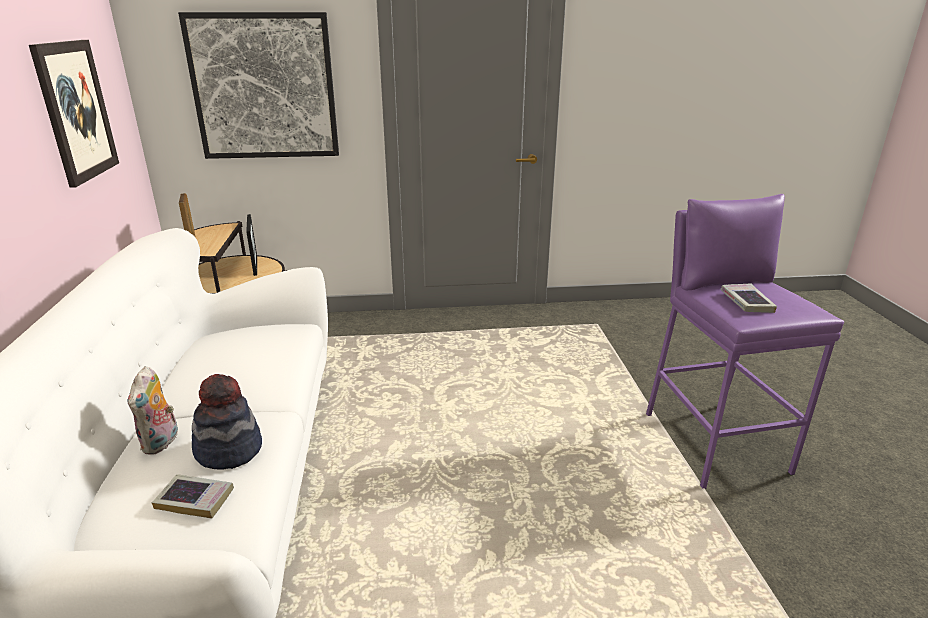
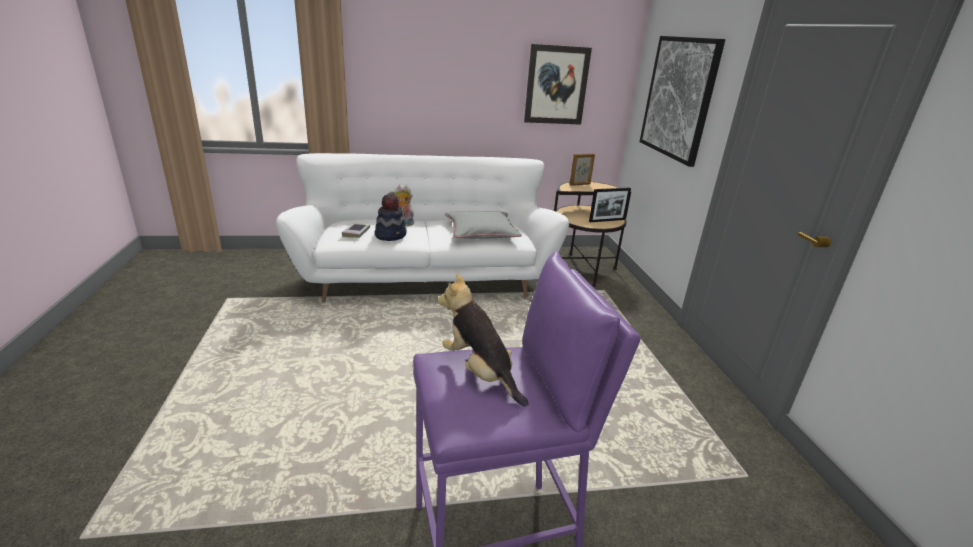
camera: 85 degrees right, 0 degrees up
book [721,284,777,313] -> plush toy [438,273,528,407]
none -> grey pillow [445,211,522,239]

